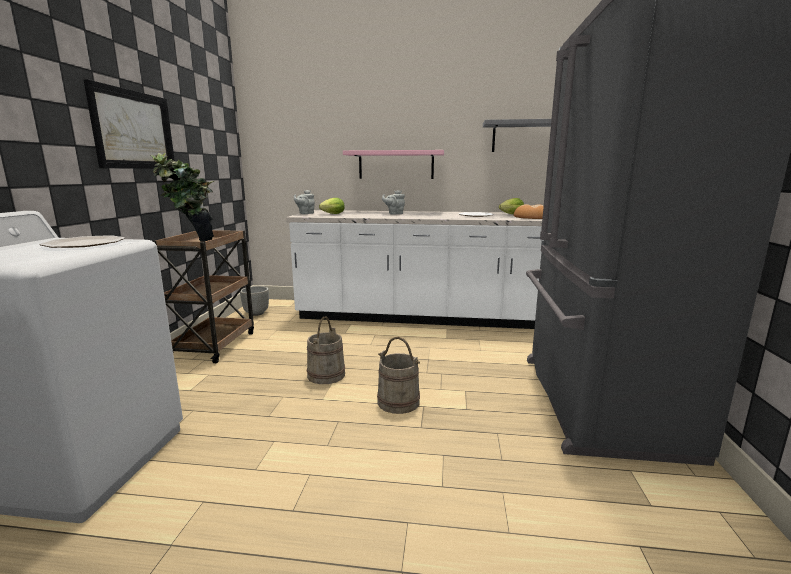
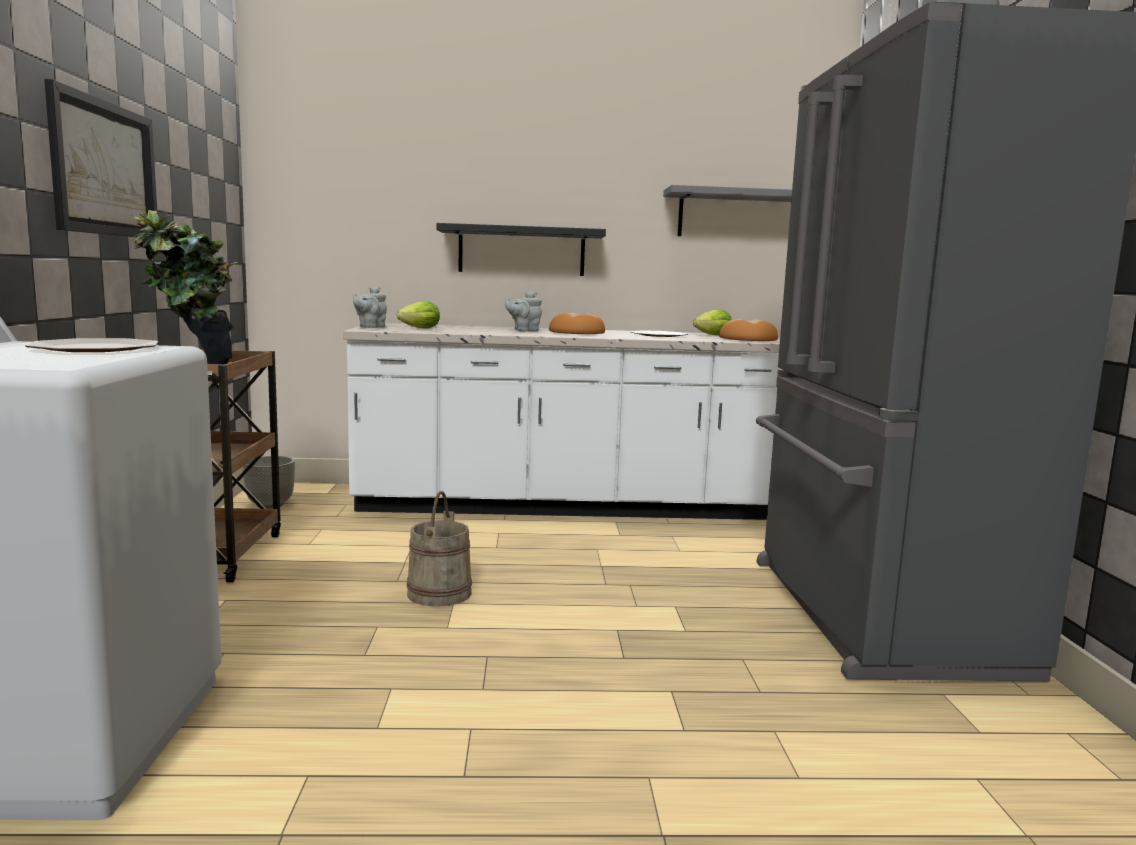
camera: 10 degrees left, 5 degrees down
pink shelf [343,150,444,179] -> black shelf [436,223,606,276]
beige bucket [377,337,420,414] -> none
none -> bread [549,313,605,334]

